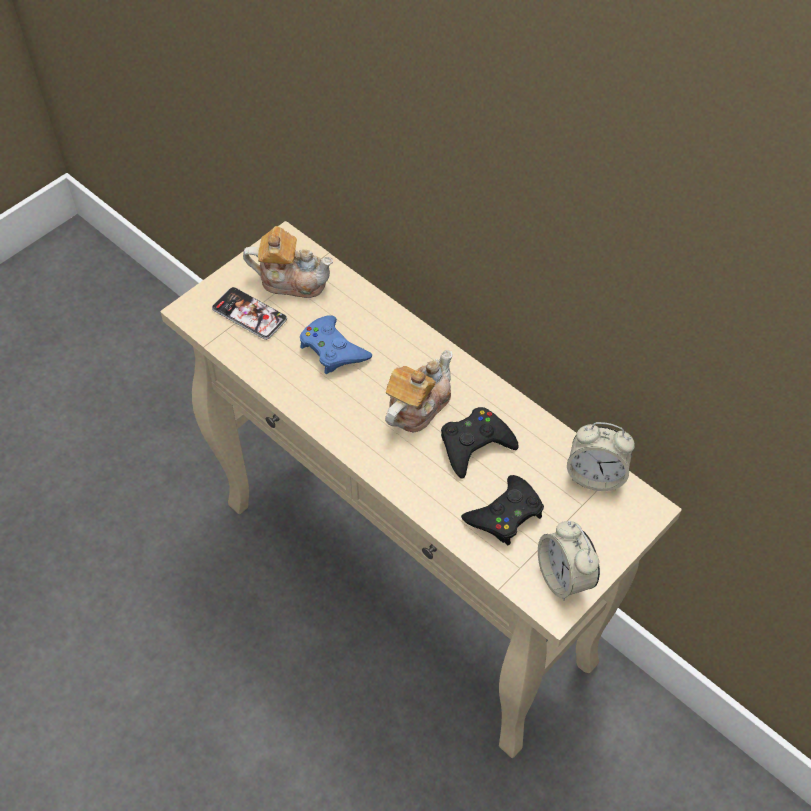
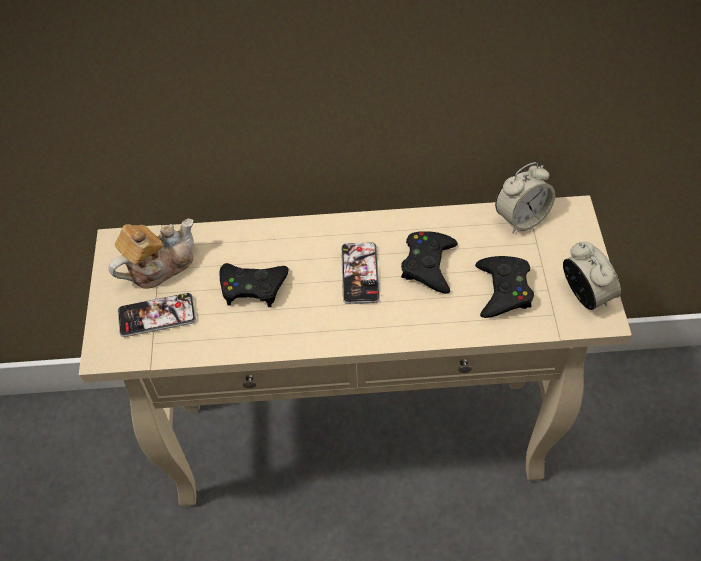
camera: 45 degrees left, 0 degrees up
blue game controller [300,315,372,374] -> black game controller [220,263,289,307]
teapot [385,350,453,432] -> phone [341,242,380,304]
alarm clock [538,521,600,601] -> alarm clock turned 135 degrees counterclockwise [563,242,621,310]

